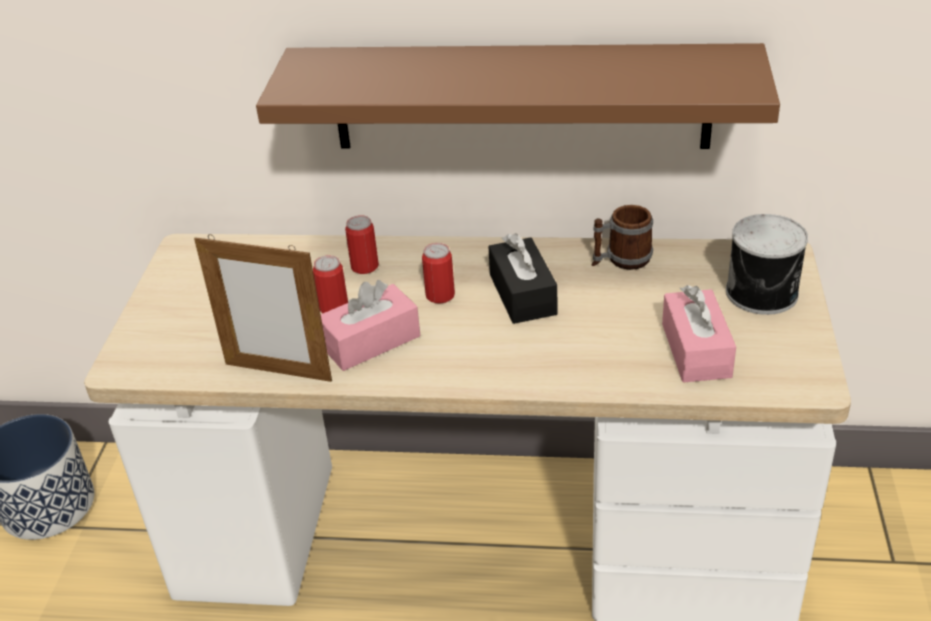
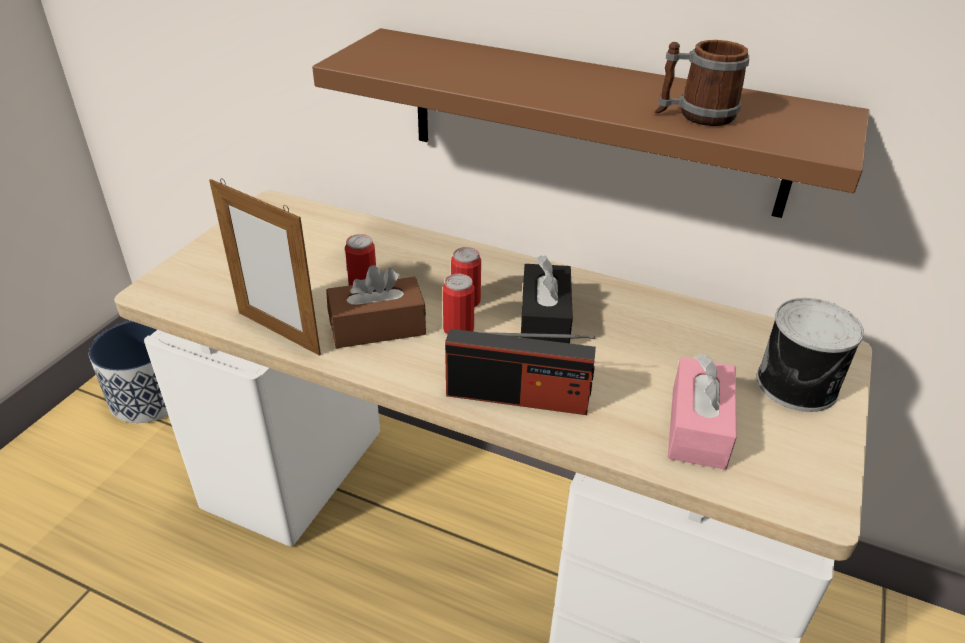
camera: 15 degrees right, 0 degrees up
pink tissue box [321,280,420,371] -> brown tissue box [326,265,426,348]
can [345,215,379,274] -> can moved to [443,274,475,335]
mug [592,205,653,270] -> mug moved to [655,40,749,126]
none -> radio [445,329,596,415]

